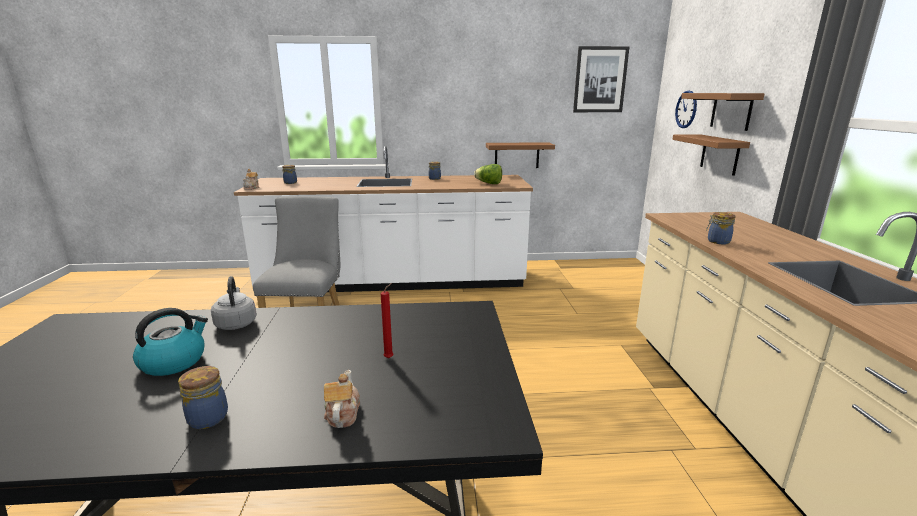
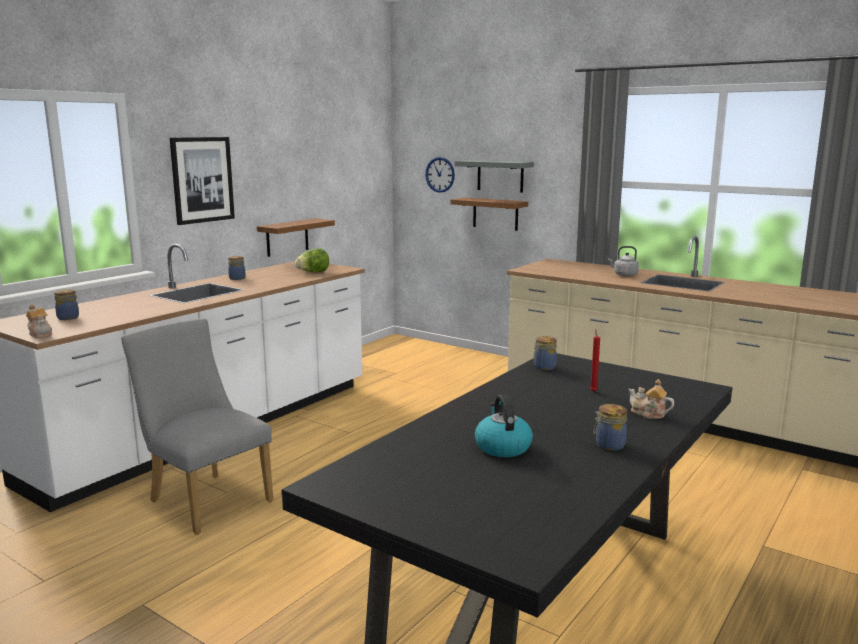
camera: 50 degrees left, 5 degrees down
grey kettle [211,276,257,330] -> grey kettle moved to [608,246,639,276]
picture [573,46,629,112] -> picture moved to [170,137,235,225]
brown shelf [681,93,764,131] -> grey shelf [455,160,534,193]
jar [706,212,736,244] -> jar moved to [533,336,557,370]

